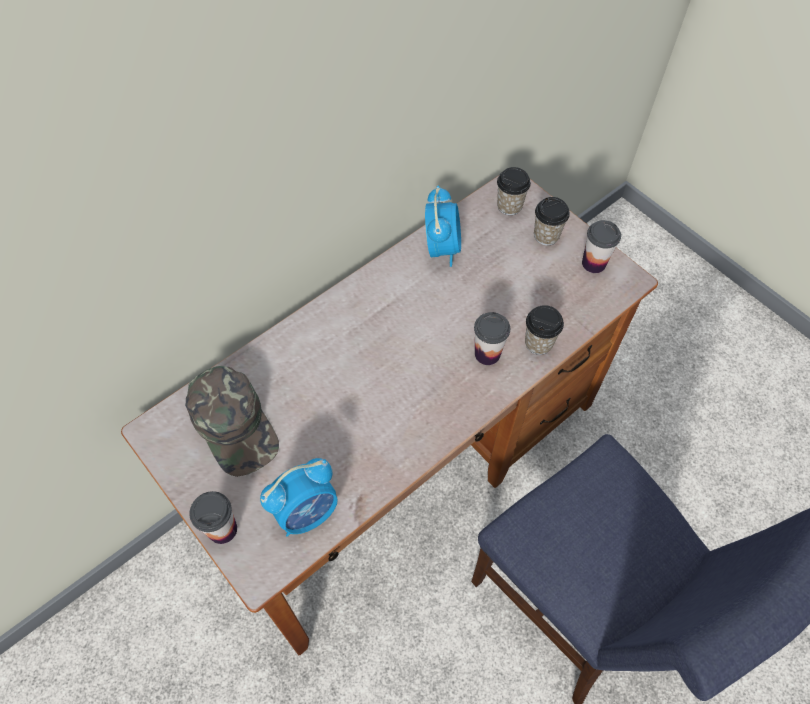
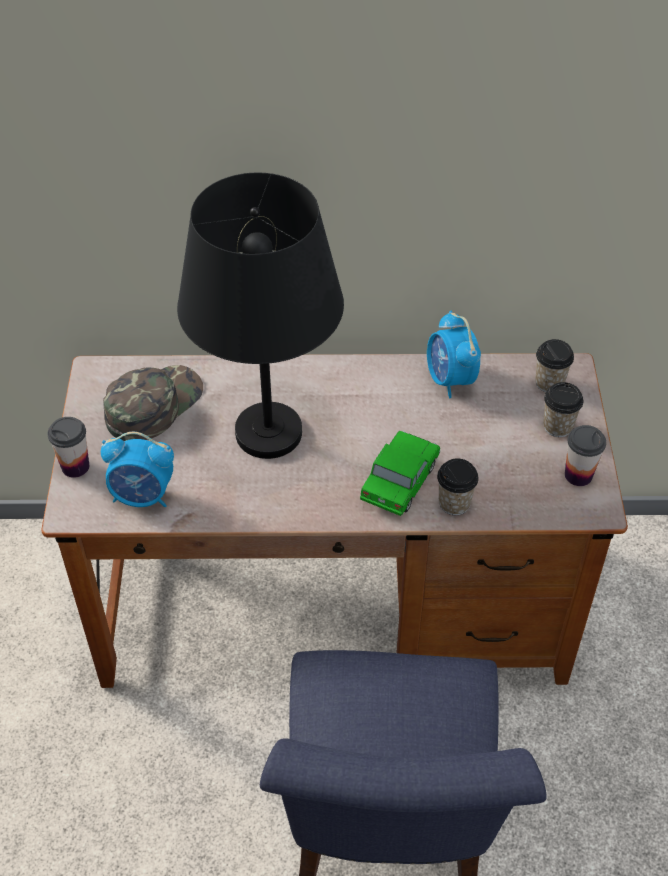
camera: 40 degrees right, 10 degrees down
green cap [185,366,279,477] -> green cap turned 150 degrees counterclockwise [103,365,203,441]
alarm clock [425,186,461,267] -> alarm clock turned 120 degrees clockwise [427,311,481,398]
cup [474,312,510,365] -> toy car [360,430,440,516]
none -> black table lamp [177,173,344,459]

